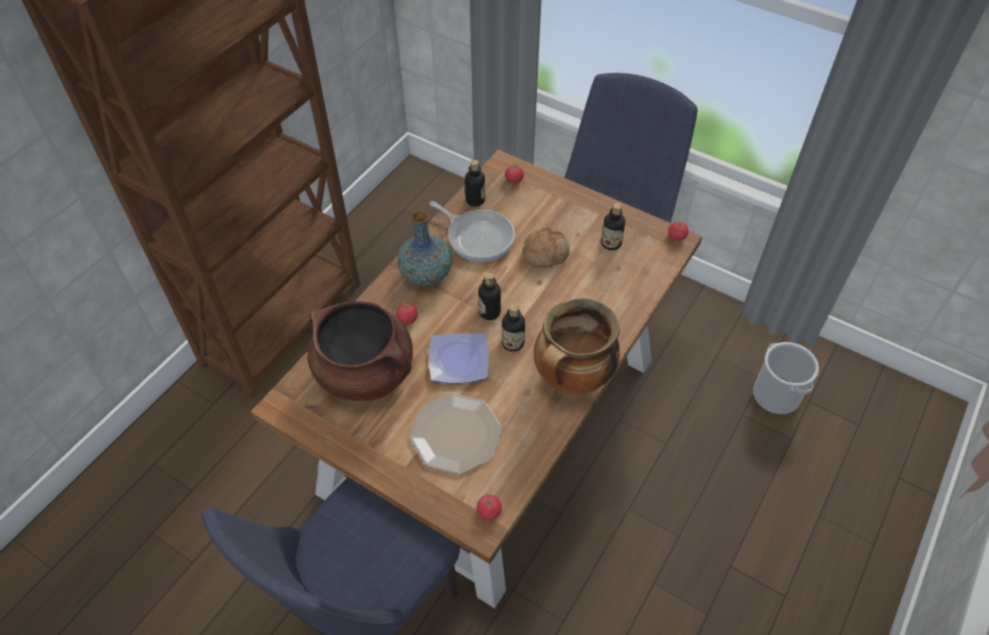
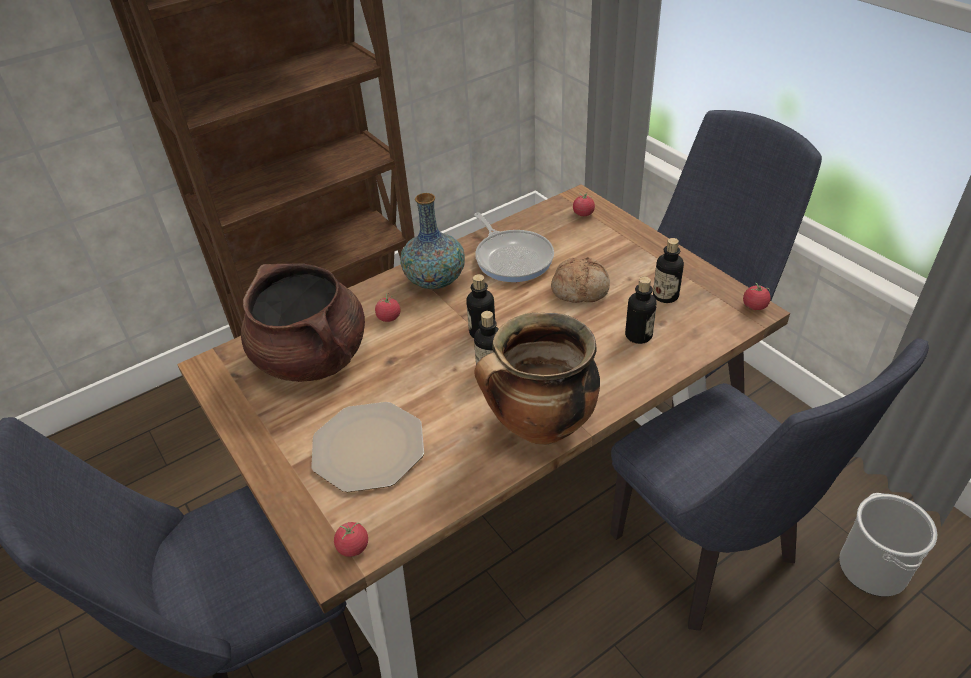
camera: 25 degrees right, 10 degrees down
plate [429,333,489,384] -> none
bottle [465,159,485,207] -> bottle moved to [625,276,657,344]
none -> blue chair [610,338,929,631]

